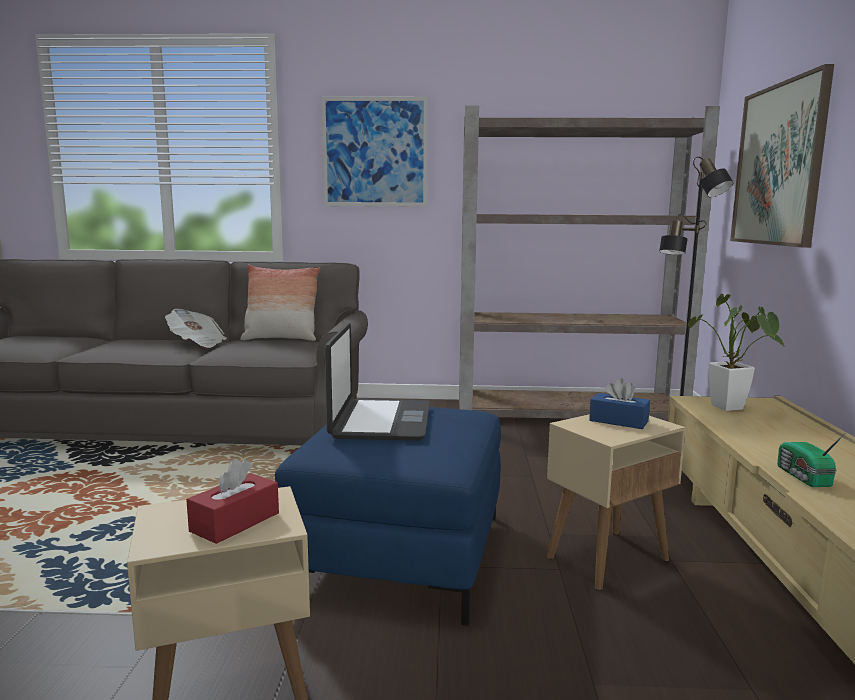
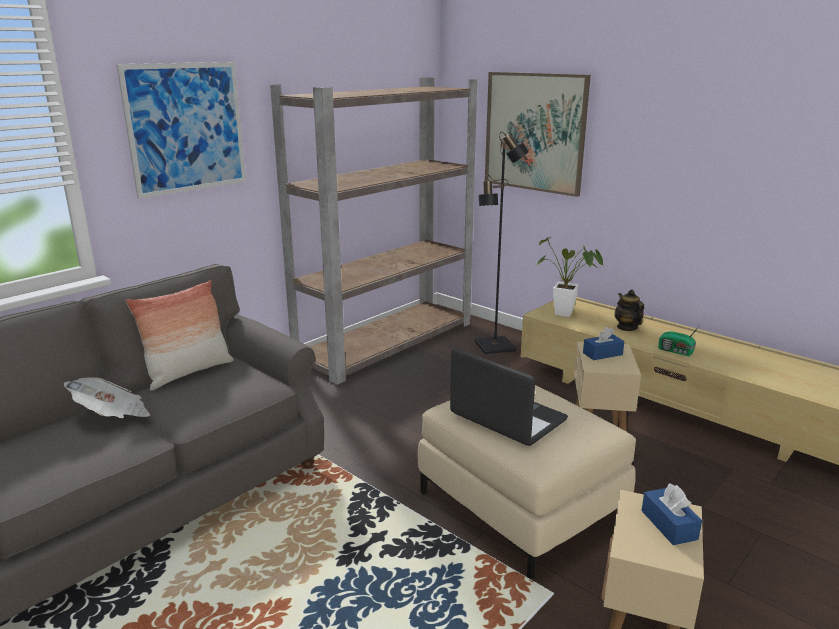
camera: 50 degrees left, 10 degrees up
red tissue box [187,459,279,544] -> blue tissue box [642,483,702,545]
blue ottoman [275,407,501,626] -> beige ottoman [418,385,636,580]
none -> teapot [614,289,644,331]

